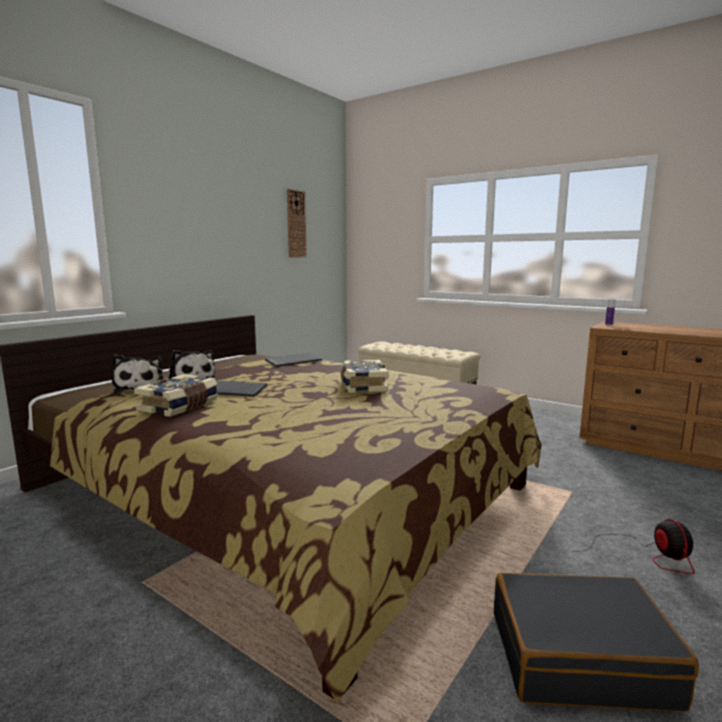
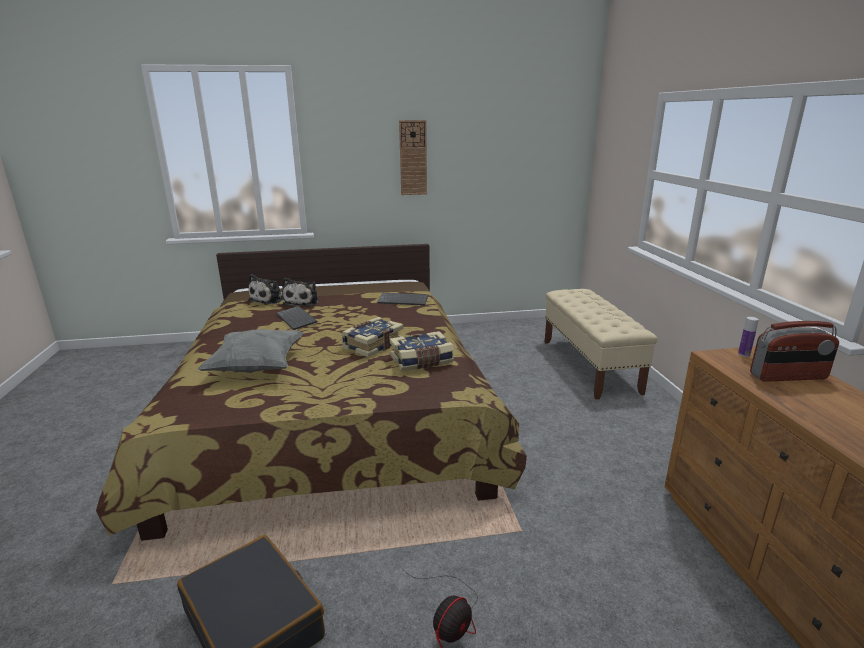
camera: 45 degrees right, 10 degrees up
book [134,374,218,417] -> book moved to [390,331,454,371]
wall clock [287,189,307,258] -> wall clock moved to [399,120,427,195]
none -> grey pillow [197,329,304,372]
none -> radio [750,321,839,382]

